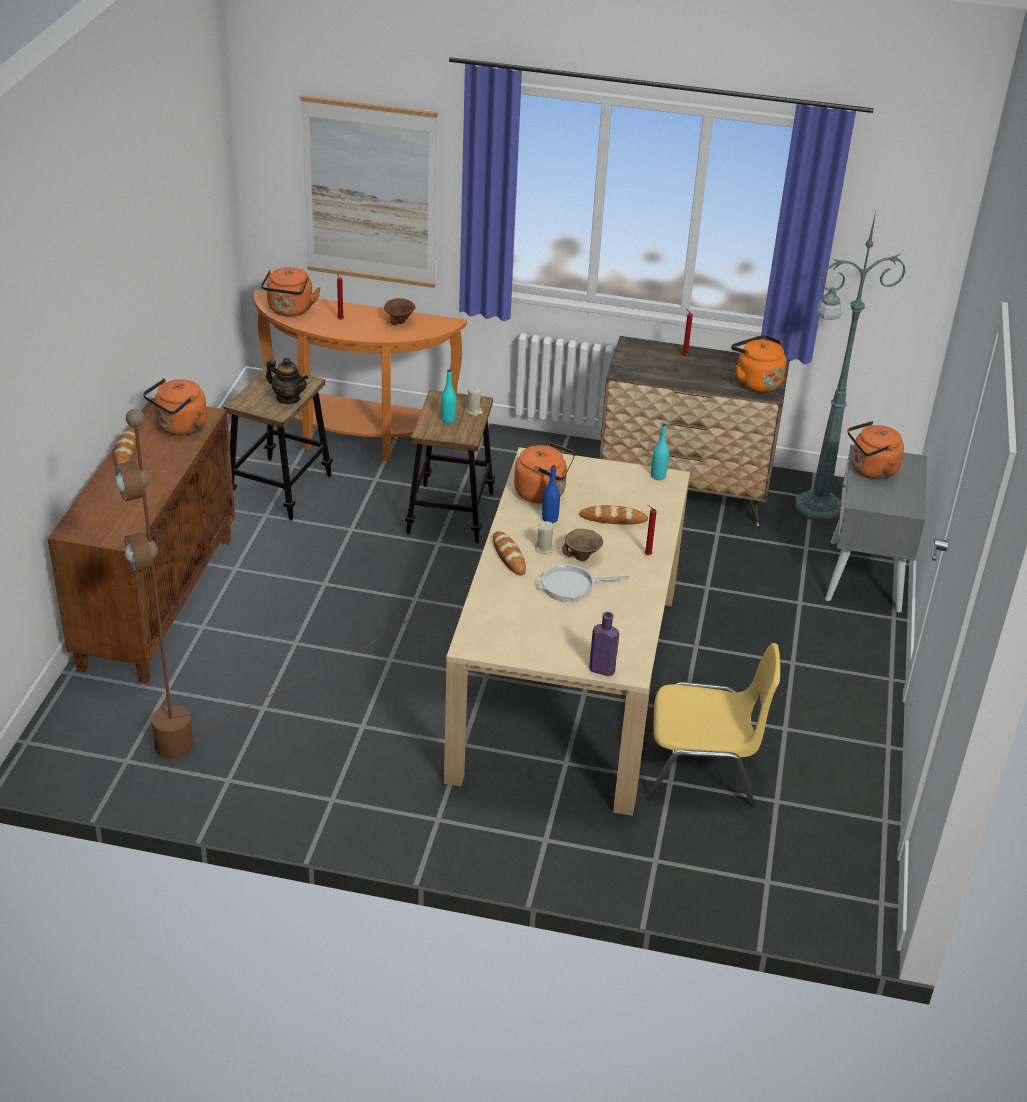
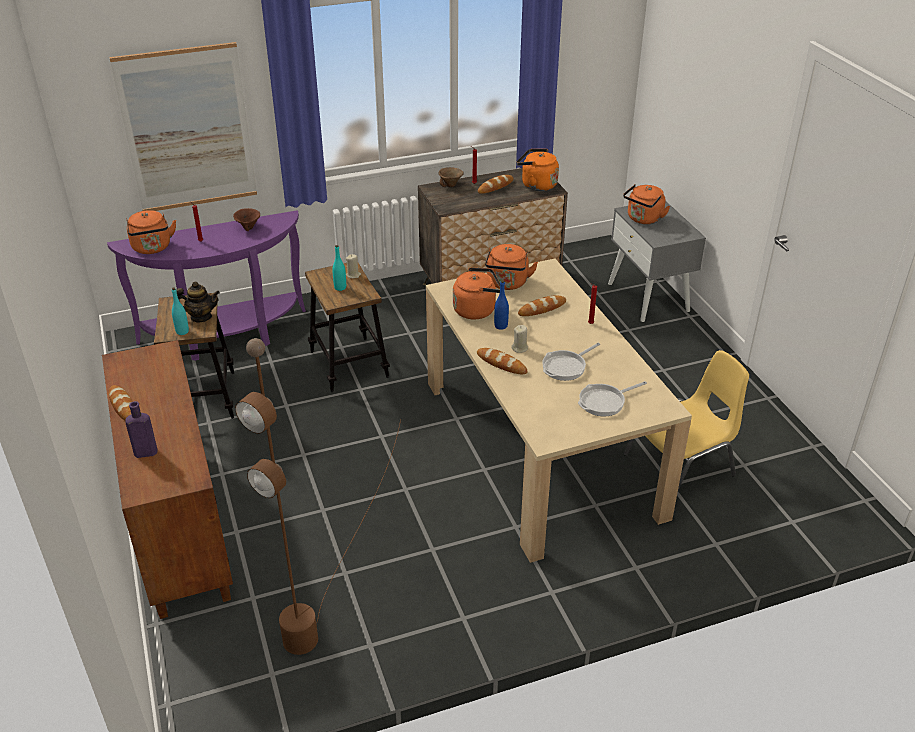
camera: 30 degrees left, 0 degrees up
orange kettle [143,378,207,435] -> orange kettle moved to [485,244,538,290]
orange console table [254,289,467,461] -> purple console table [107,210,306,361]
brown bowl [562,529,603,561] -> brown bowl moved to [439,167,464,187]
purple bottle [589,612,619,676] -> purple bottle moved to [125,401,158,458]
turquoise bottle [651,423,669,480] -> turquoise bottle moved to [172,288,189,335]
green floor lamp [795,212,906,521] -> none
none -> bread [478,175,514,194]
none -> frying pan [578,381,647,416]

